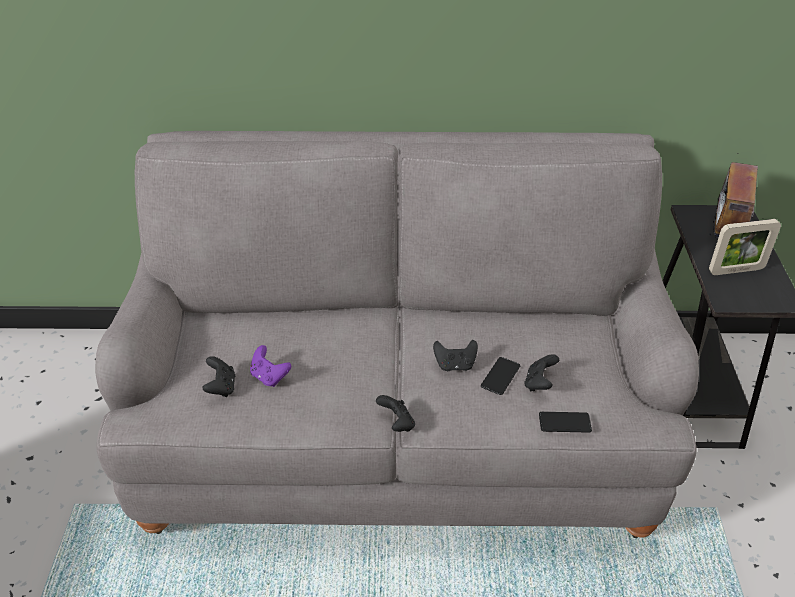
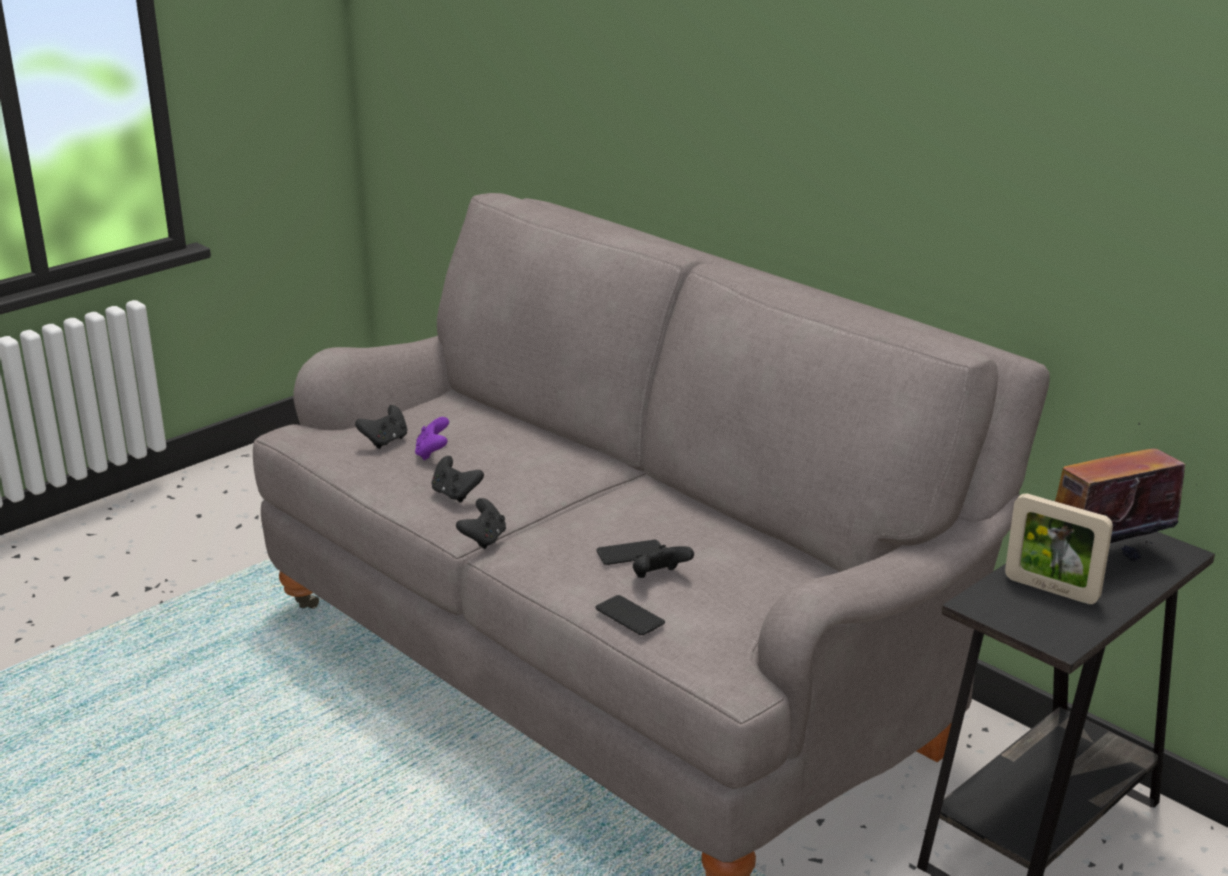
camera: 45 degrees right, 15 degrees down
black game controller [433,340,478,371] -> black game controller moved to [431,456,484,503]

